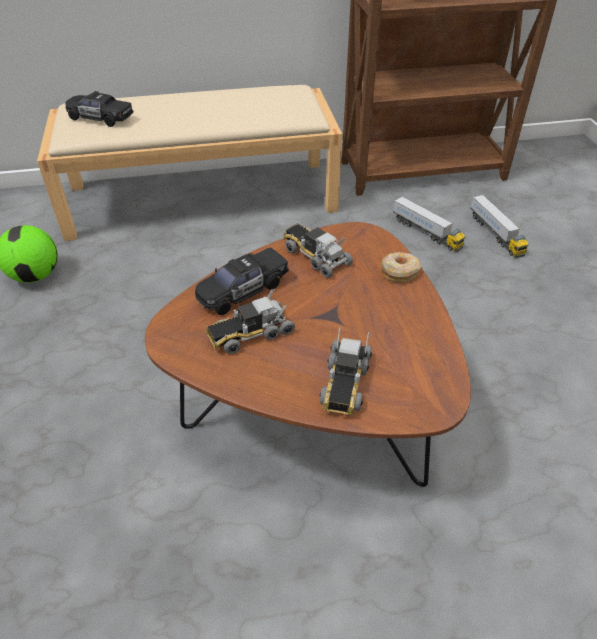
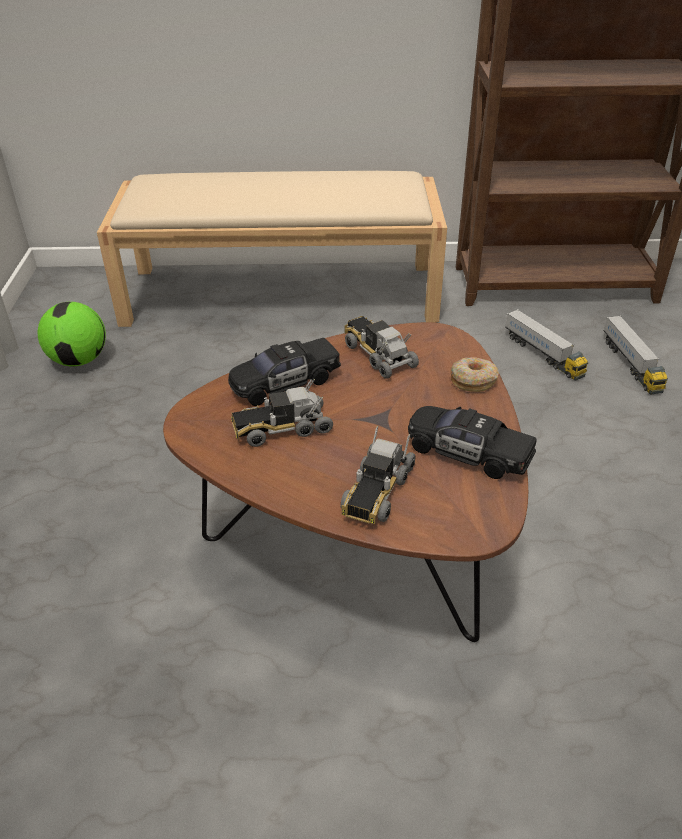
camera: 10 degrees right, 5 degrees down
black toy car [65,91,133,127] -> black toy car moved to [408,406,537,479]

